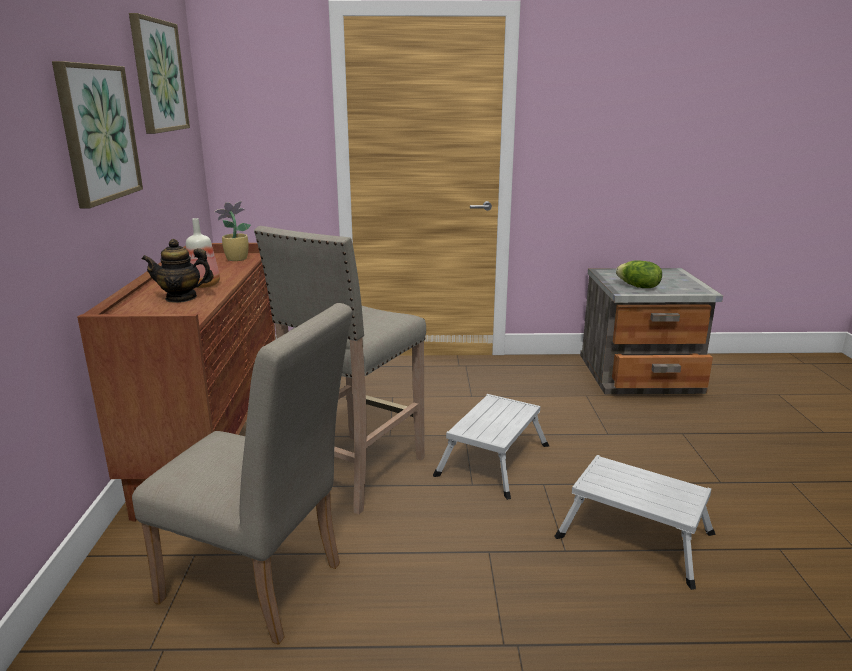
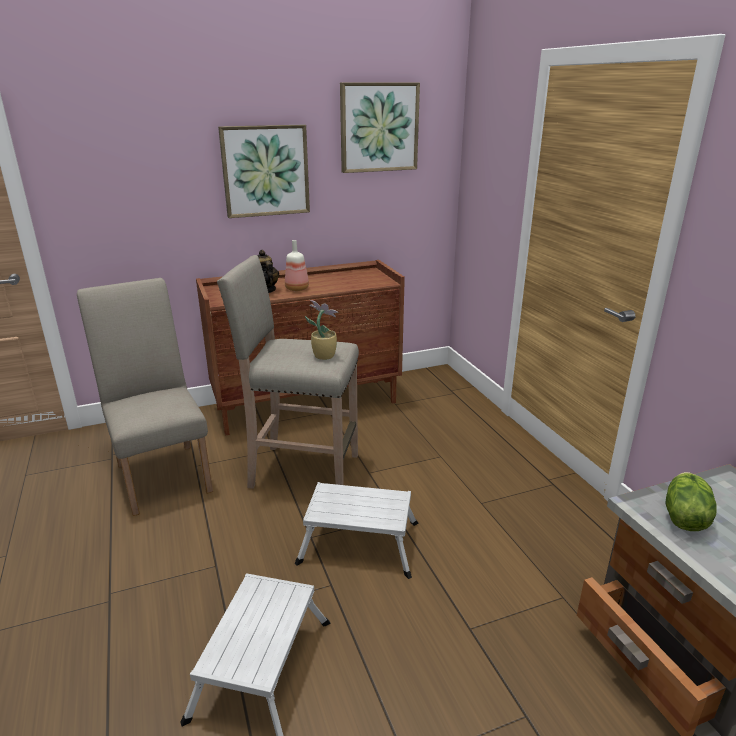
camera: 70 degrees right, 5 degrees up
beige chair [132,303,353,645] -> beige chair turned 150 degrees clockwise [77,278,213,516]
potted plant [214,201,251,261] -> potted plant moved to [305,300,338,360]

